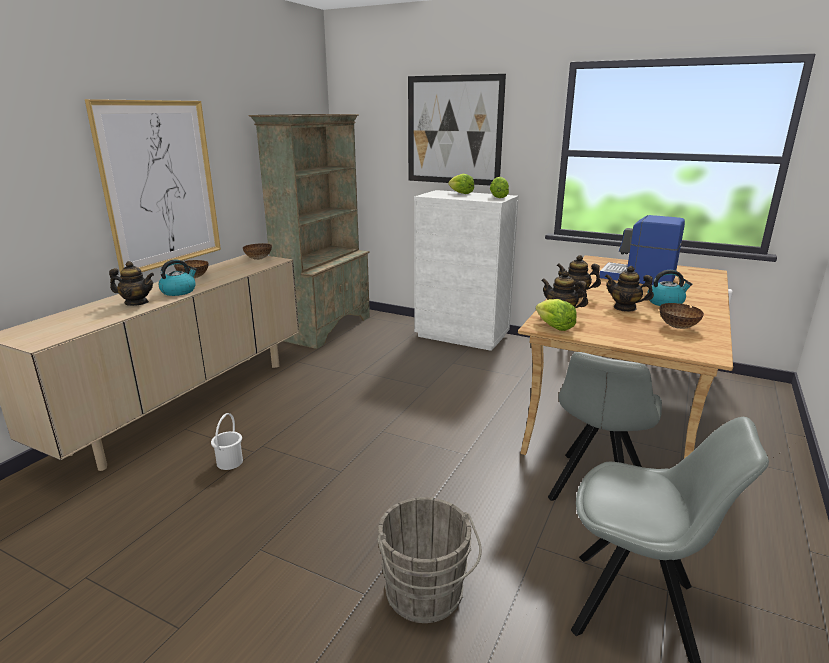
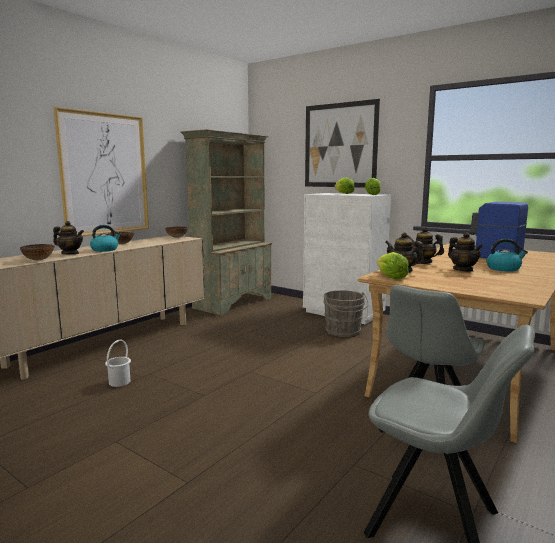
camera: 10 degrees right, 10 degrees down
grey bucket [377,497,482,623] -> grey bucket moved to [323,290,369,337]
teapot [605,266,654,312] -> teapot turned 150 degrees counterclockwise [448,232,483,272]
bowl [659,303,704,329] -> bowl moved to [20,244,55,261]

